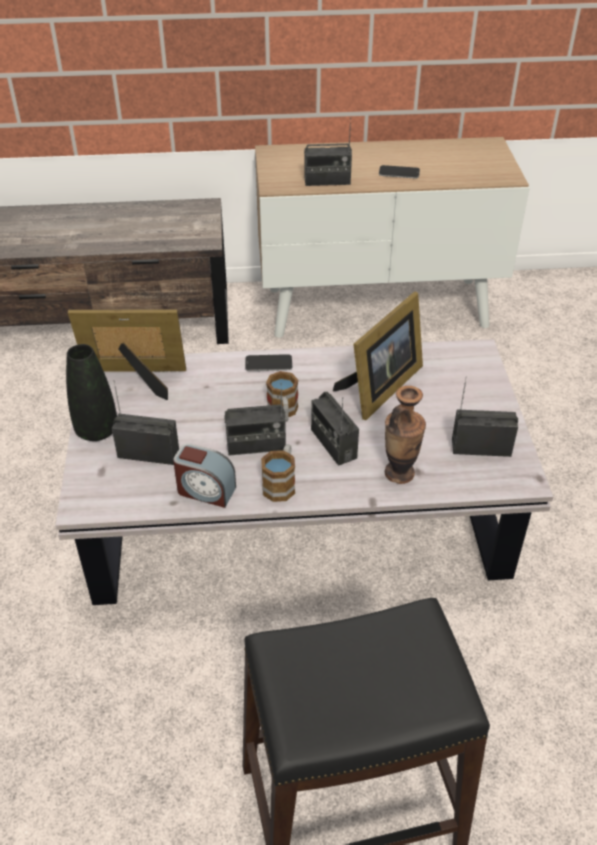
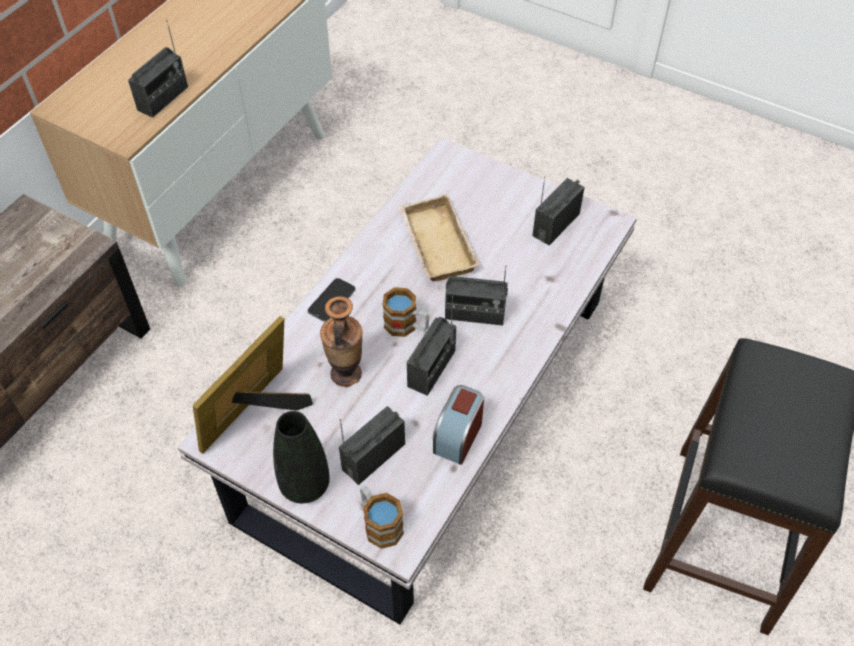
camera: 55 degrees left, 10 degrees up
alarm clock [173,443,236,508] -> alarm clock turned 150 degrees clockwise [433,385,484,465]
mug [261,444,295,502] -> mug moved to [360,486,404,549]
picture frame [333,291,423,420] -> beige tray [398,194,480,281]
phone [379,165,420,179] -> none
vase [385,386,426,484] -> vase moved to [320,296,362,387]

